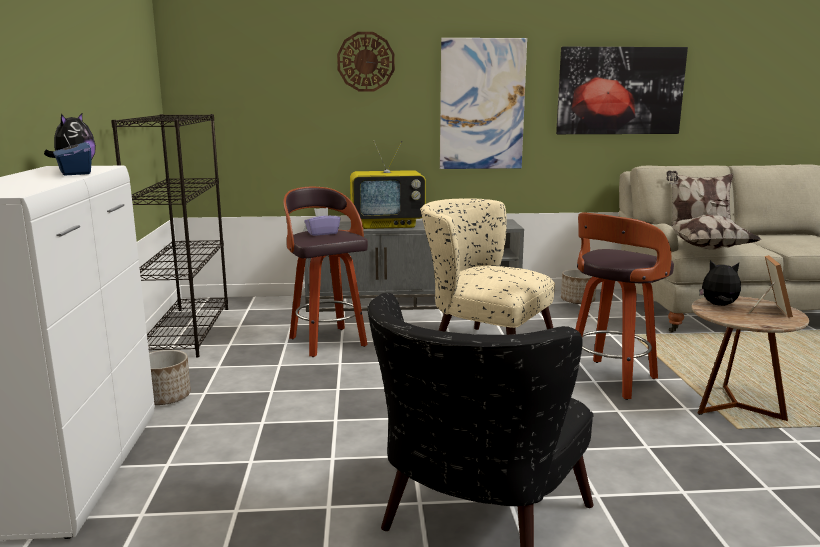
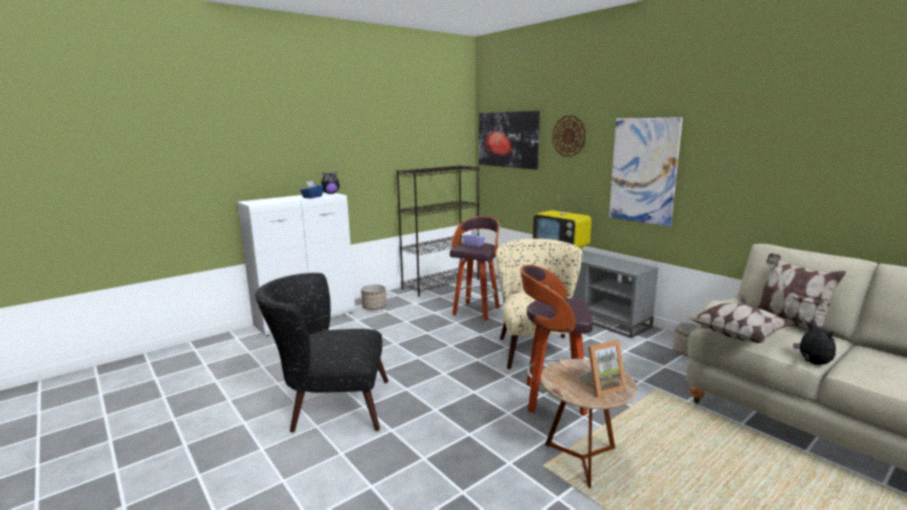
camera: 55 degrees right, 0 degrees up
picture [556,47,688,134] -> picture moved to [479,111,540,169]
plush toy [699,260,741,306] -> plush toy moved to [793,322,836,365]

